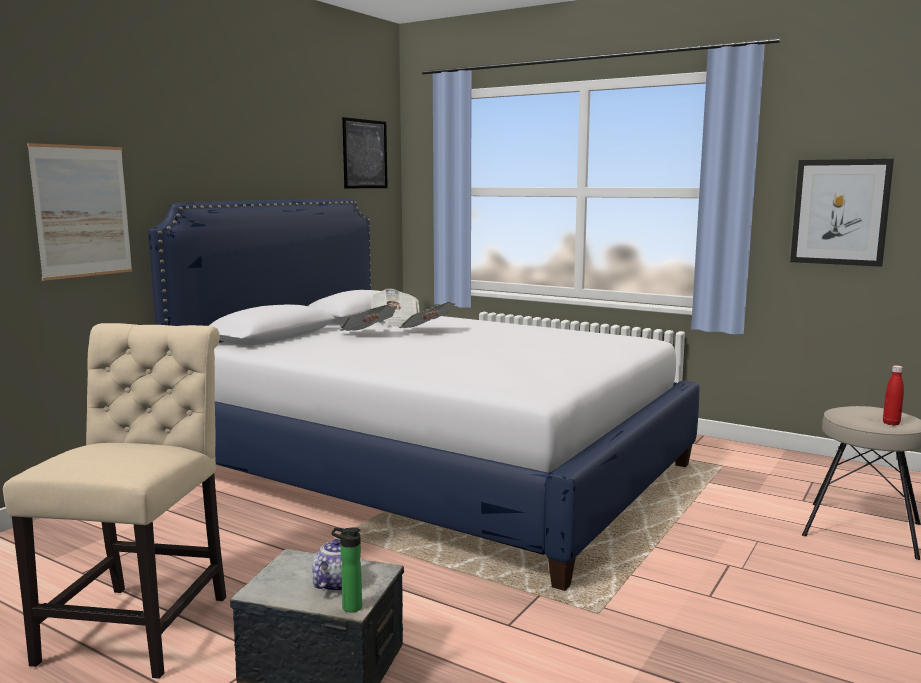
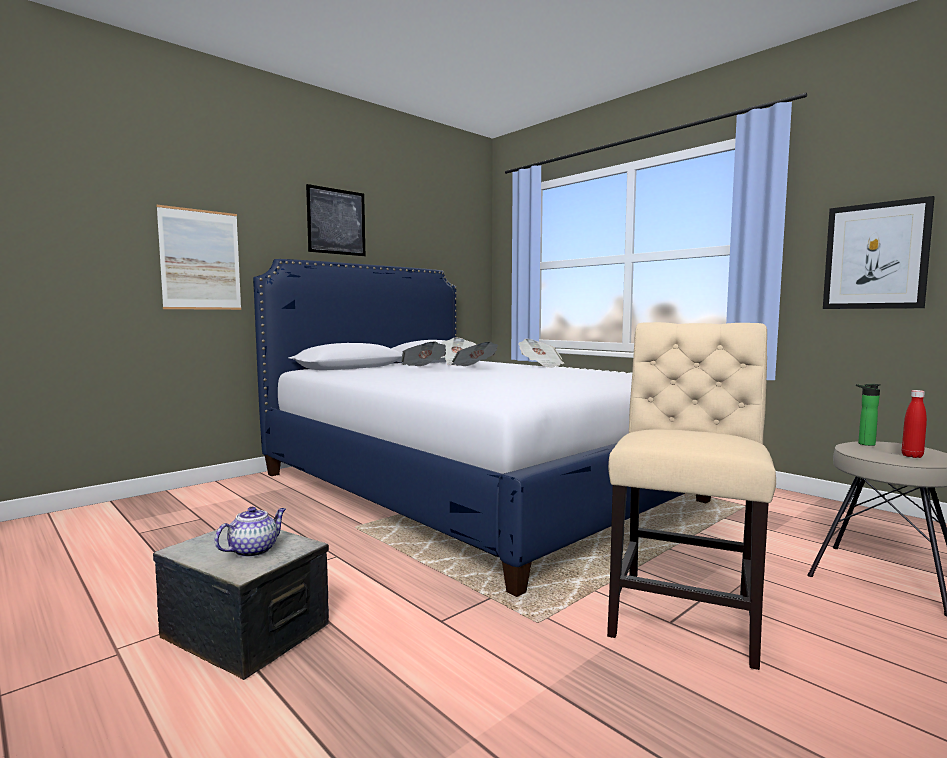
camera: 15 degrees right, 5 degrees down
beige chair [3,323,226,679] -> beige chair moved to [607,322,776,670]
bottle [332,527,362,613] -> bottle moved to [856,384,881,446]
picture [342,117,388,188] -> picture moved to [306,184,365,256]
none -> newspaper [518,339,564,368]

